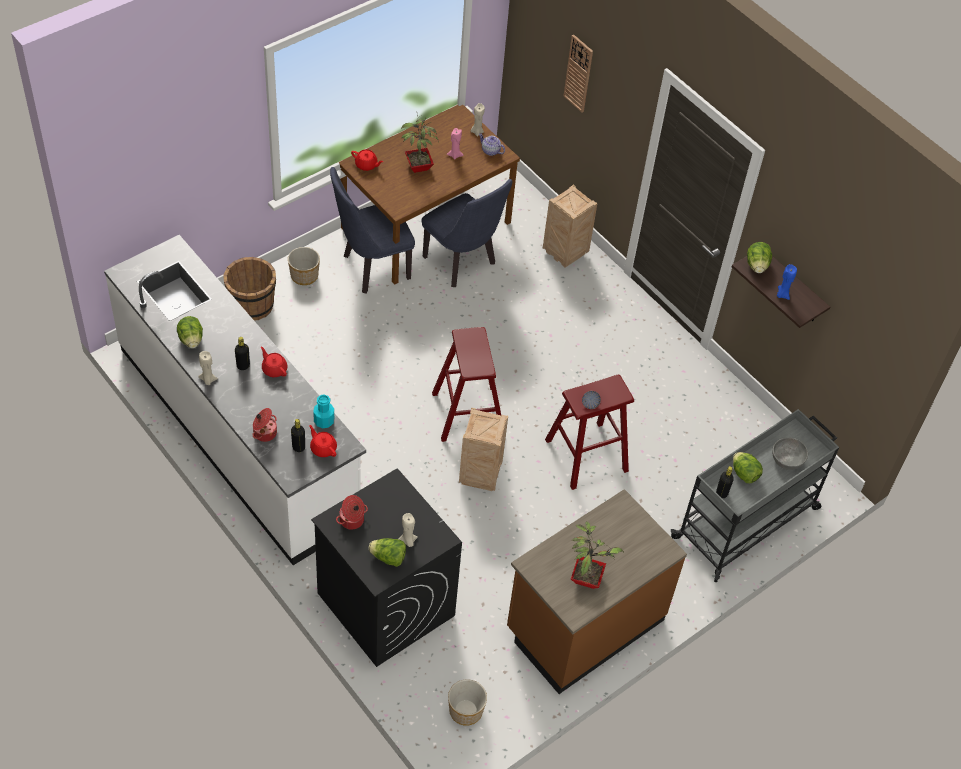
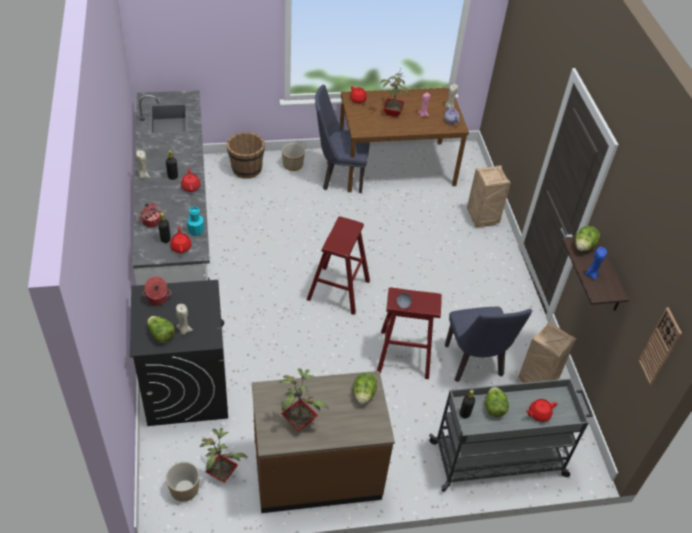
camera: 30 degrees right, 5 degrees down
lettuce [177,316,203,348] -> lettuce moved to [353,373,377,404]
blue chair [422,179,512,287] -> blue chair moved to [445,307,532,382]
crate [459,408,508,491] -> crate moved to [518,321,576,383]
wall clock [564,35,593,112] -> wall clock moved to [638,308,682,385]
grey bowl [772,438,808,470] -> red teapot [525,399,557,422]
none -> potted plant [199,428,248,483]

